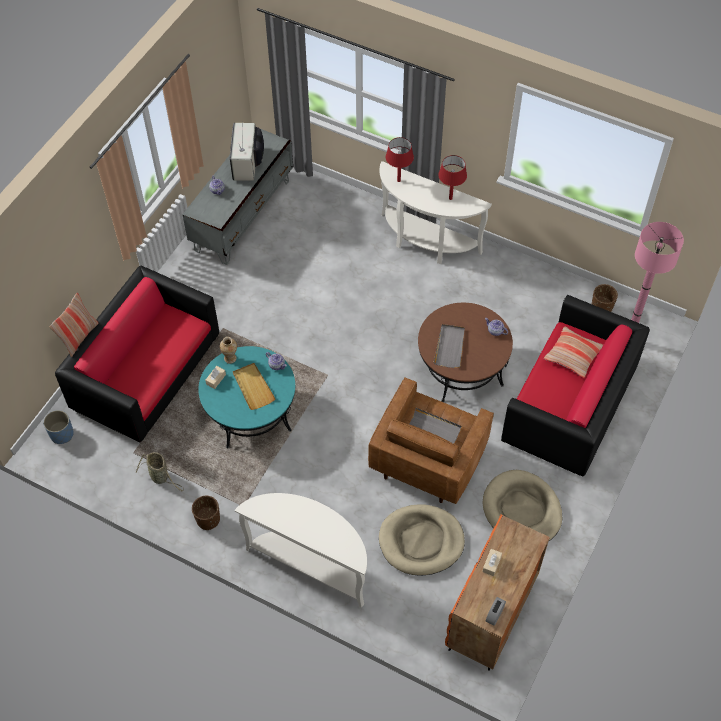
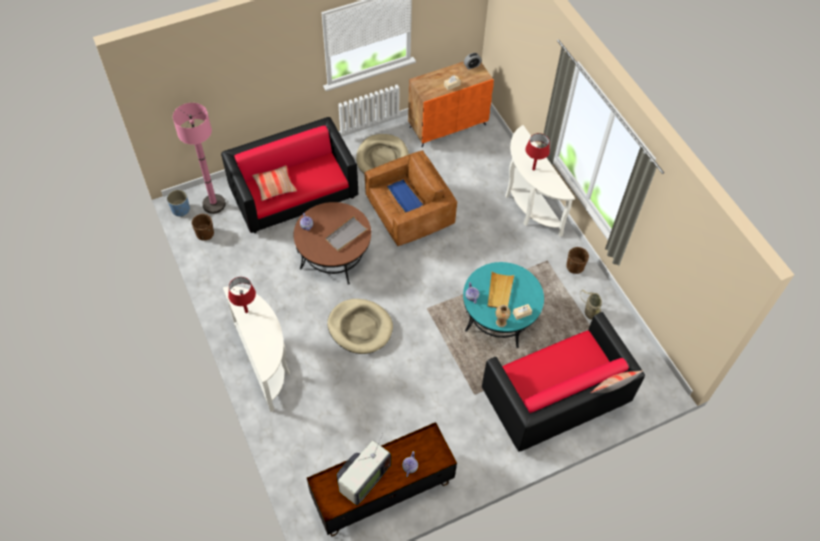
camera: 145 degrees left, 0 degrees up
blue planter [43,410,74,444] -> blue planter moved to [167,190,190,217]
grey tv stand [182,129,293,265] -> brown tv stand [307,422,457,537]
beige dog bed [379,504,465,575] -> beige dog bed moved to [327,299,393,354]
red table lamp [386,137,414,182] -> red table lamp moved to [525,133,550,171]
grey tray [409,408,462,444] -> blue tray [387,179,423,213]

